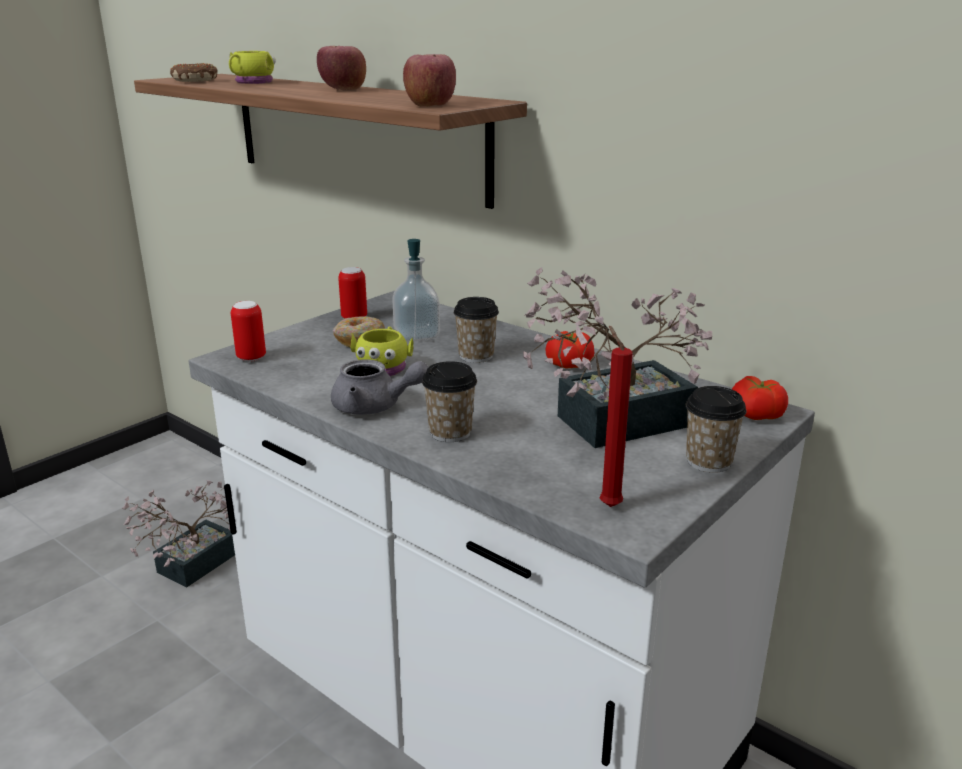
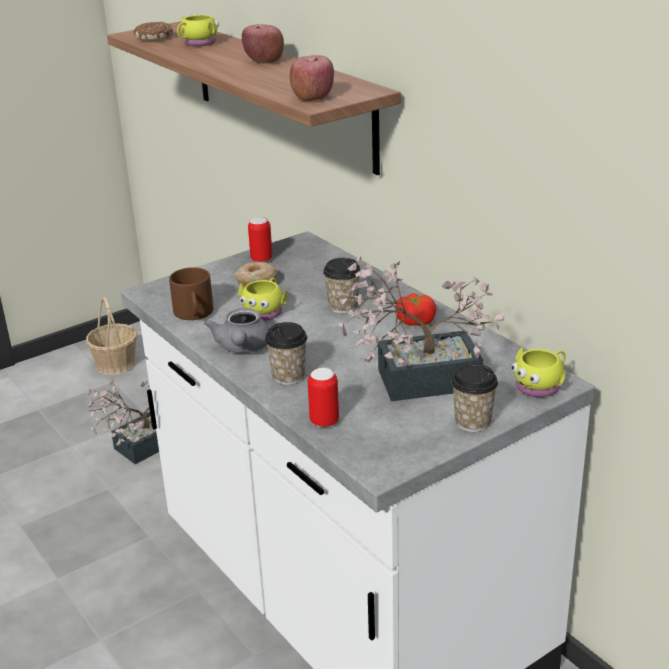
camera: 15 degrees right, 5 degrees up
can [231,301,266,362] -> can moved to [308,368,339,427]
grey teapot [331,359,428,415] -> grey teapot turned 60 degrees clockwise [204,308,269,353]
soap dispenser [392,239,440,342] -> none
red candle [600,326,633,507] -> none
tomato [732,376,788,420] -> yellow mug [511,347,566,397]
none -> basket [86,296,137,375]
none -> brown mug [169,267,213,320]

